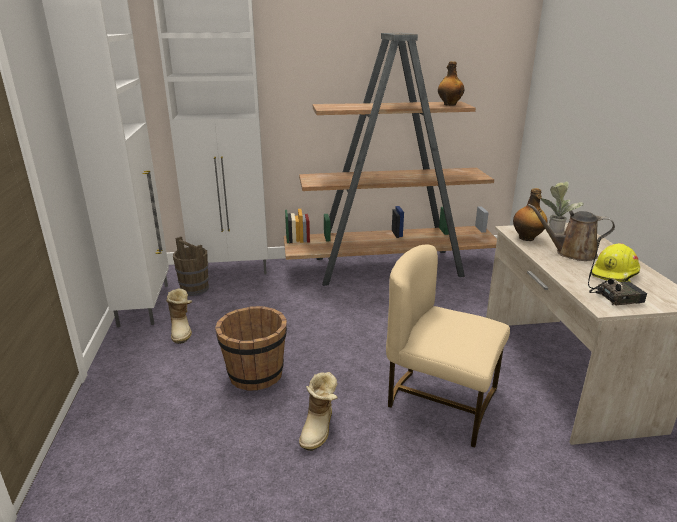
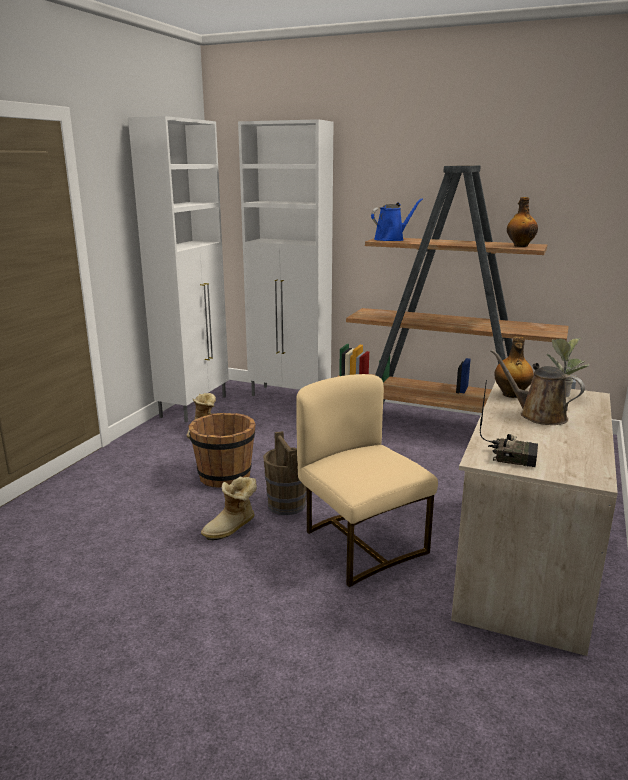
camera: 30 degrees right, 5 degrees down
brown bucket [173,236,209,296] -> brown bucket moved to [263,431,307,515]
yellow hard hat [592,243,640,282] -> none
none -> blue watering can [371,198,423,241]

